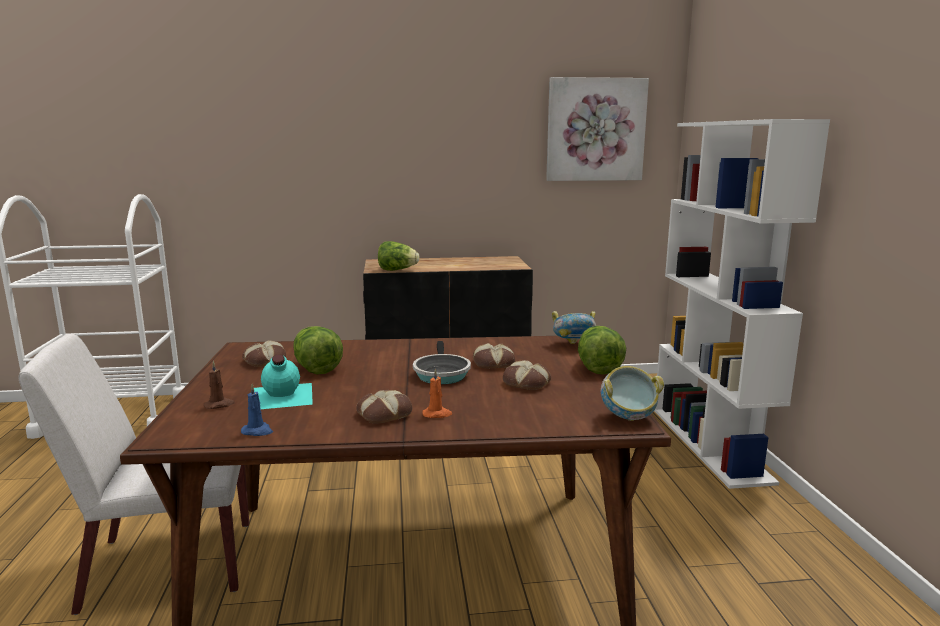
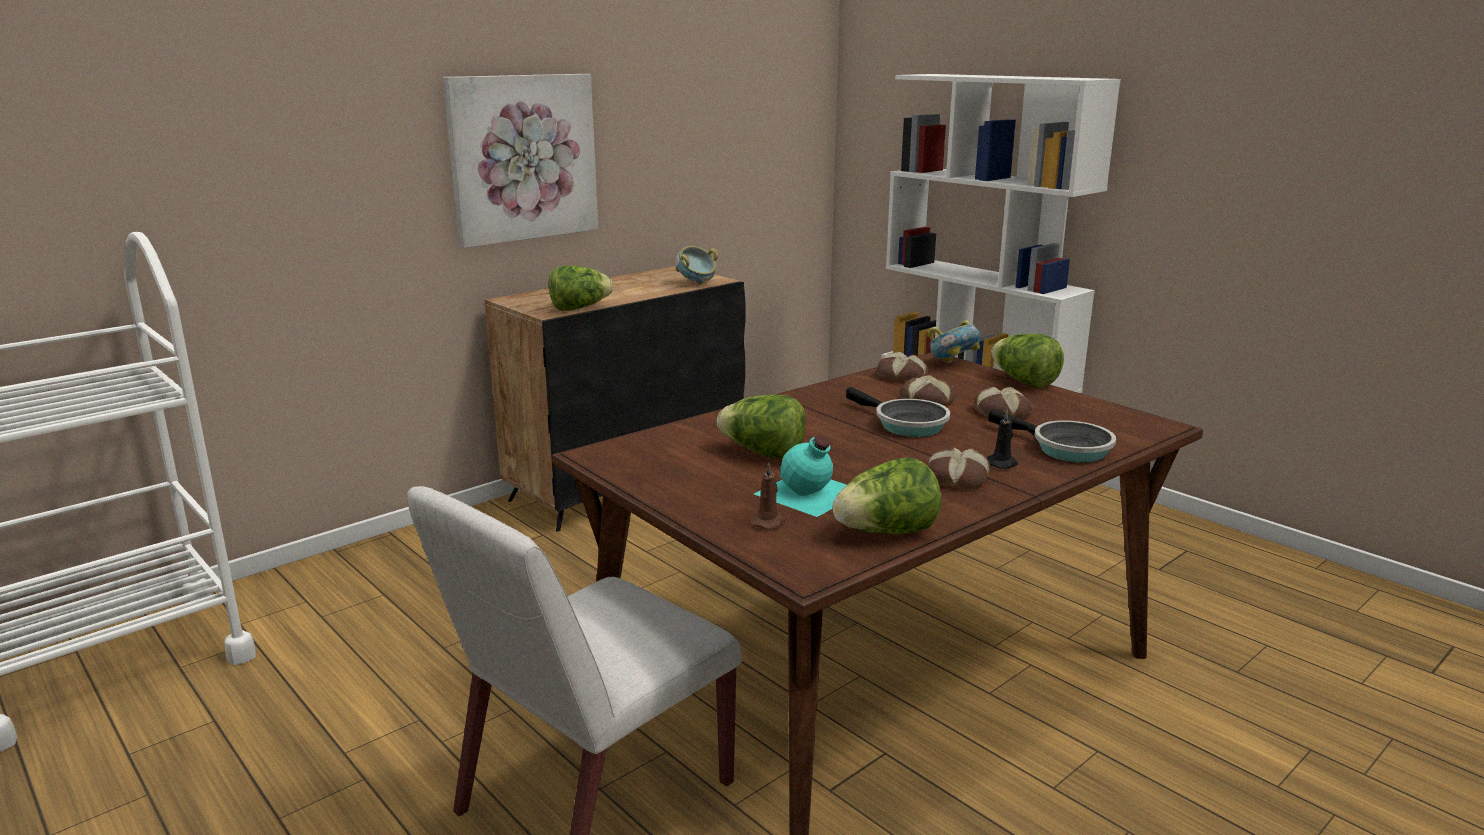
camera: 35 degrees left, 5 degrees up
blue candle [241,384,273,436] -> lettuce [832,458,941,534]
bread [242,340,286,367] -> bread moved to [877,352,928,381]
orange candle [422,369,453,418] -> black candle [987,410,1018,469]
picture [546,77,649,181] -> picture moved to [443,74,599,248]
bowl [601,366,664,421] -> bowl moved to [675,246,719,285]
none -> frying pan [988,409,1116,463]

